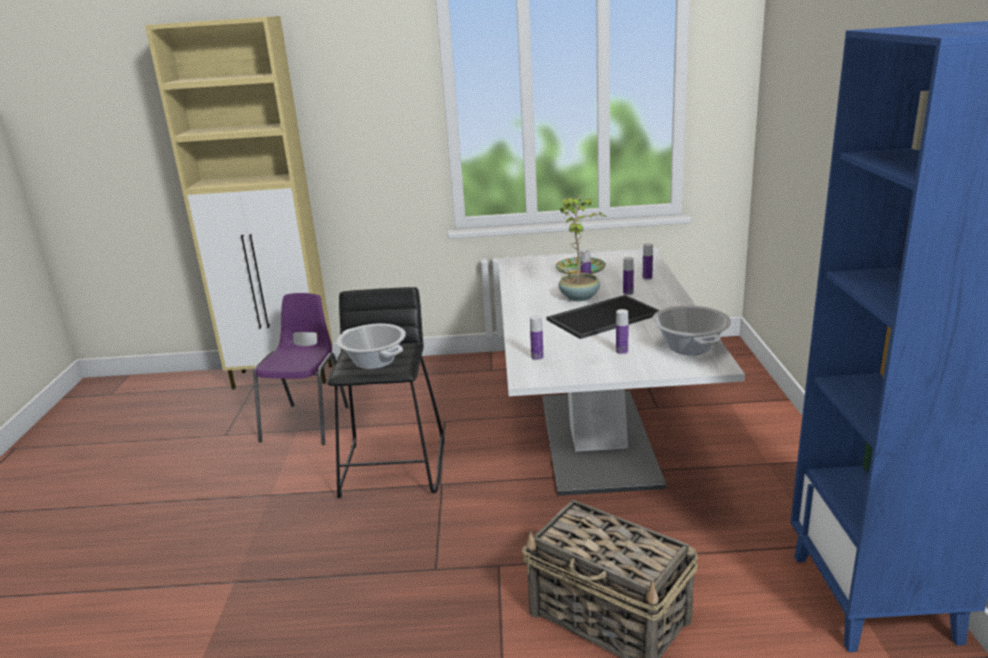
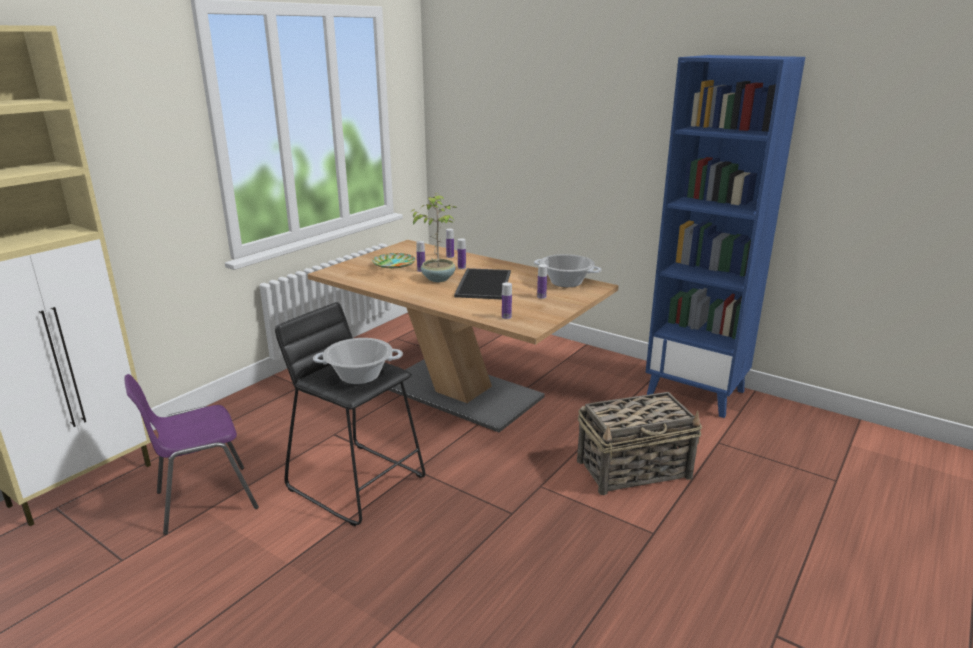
camera: 55 degrees left, 0 degrees up
purple chair [253,293,349,445] -> purple chair turned 75 degrees counterclockwise [125,374,259,535]
white dining table [498,248,745,496] -> brown dining table [307,240,619,432]

